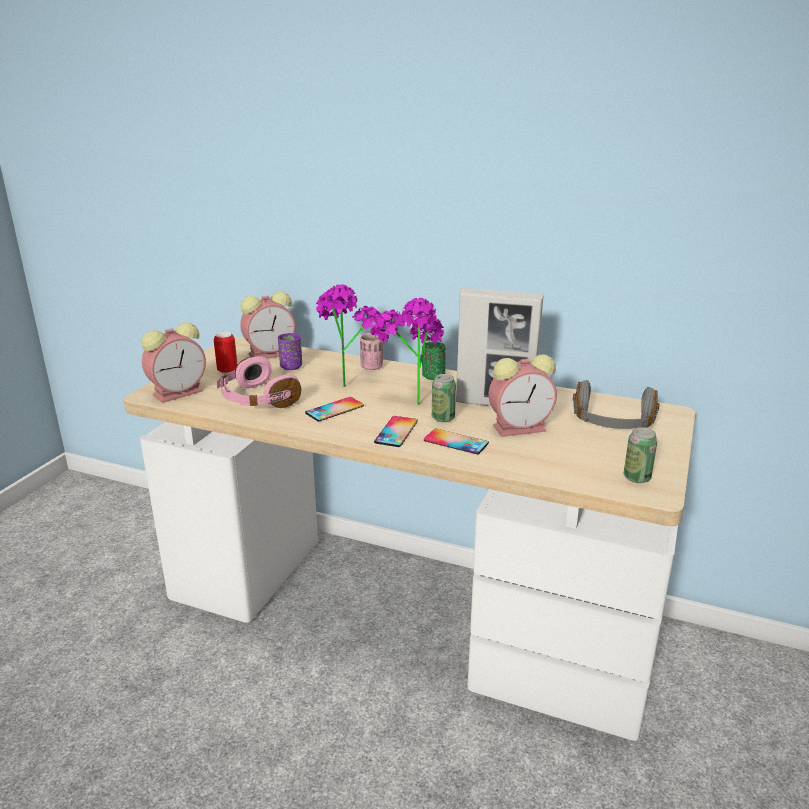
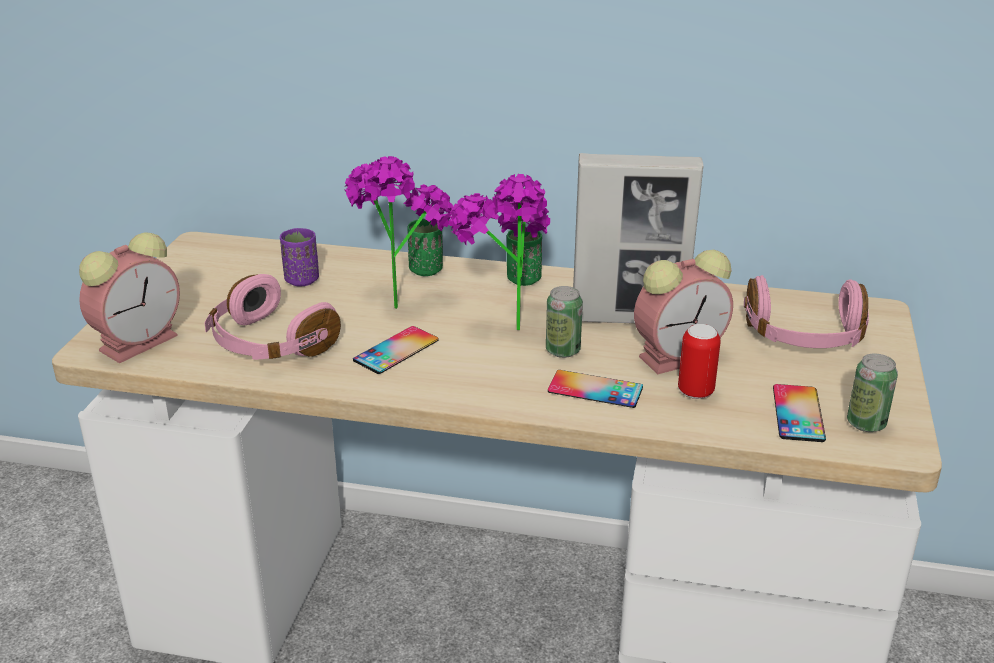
camera: 10 degrees left, 5 degrees up
can [214,331,237,374] -> can moved to [678,324,721,399]
alarm clock [240,291,296,359] -> none
pink cup [360,333,383,370] -> green cup [407,219,443,276]
phone [374,416,418,447] -> phone moved to [773,384,826,442]
grey headphones [573,380,659,429] -> pink headphones [744,275,869,348]

